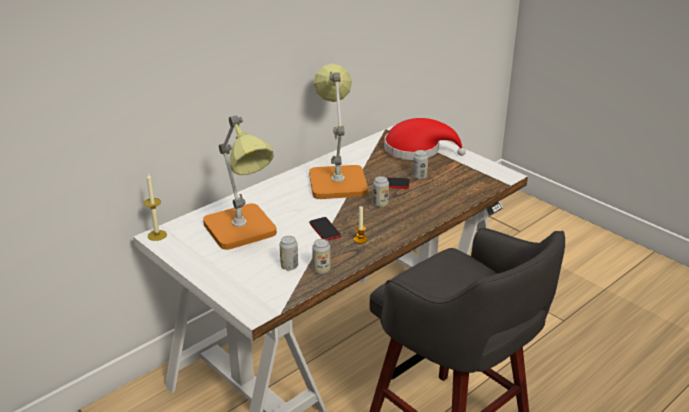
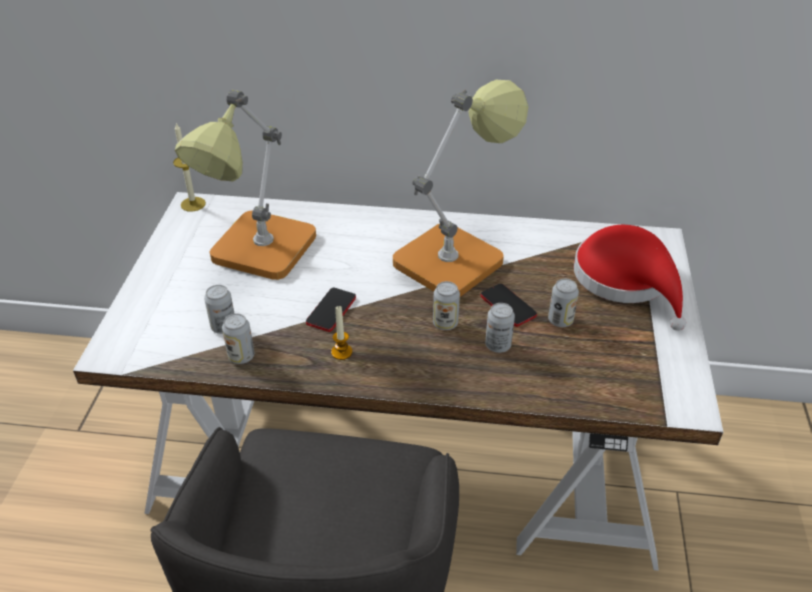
camera: 50 degrees right, 10 degrees up
none -> can [485,303,515,353]

